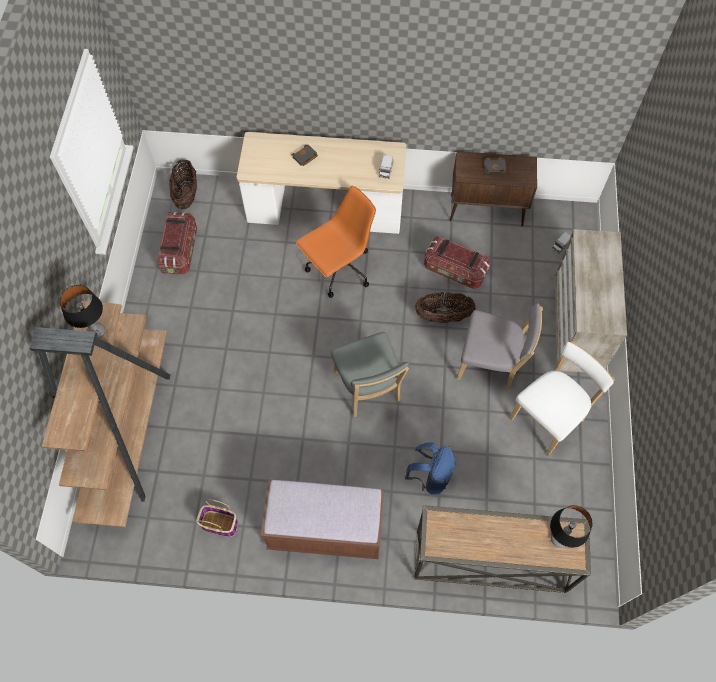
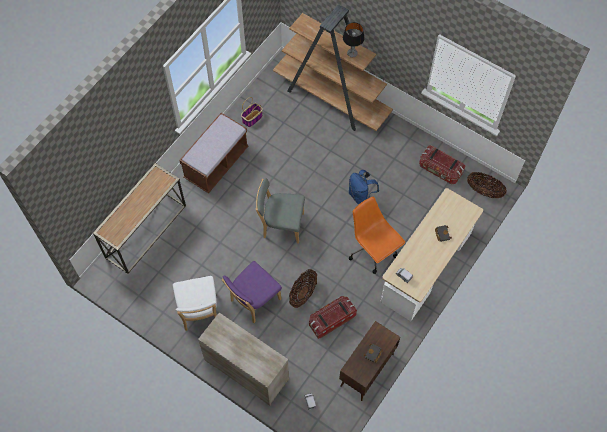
camera: 120 degrees right, 0 degrees up
orange office chair [296,186,376,298] -> orange office chair turned 150 degrees clockwise [349,197,405,274]
blue backpack [405,442,456,495] -> blue backpack moved to [349,170,379,205]
grey chair [457,303,543,391] -> purple chair [221,261,282,323]
table lamp [550,505,592,548] -> none

